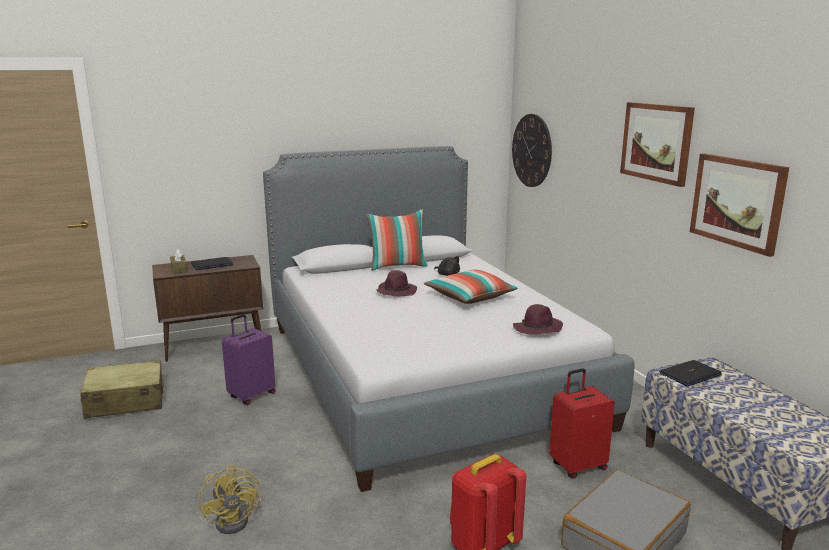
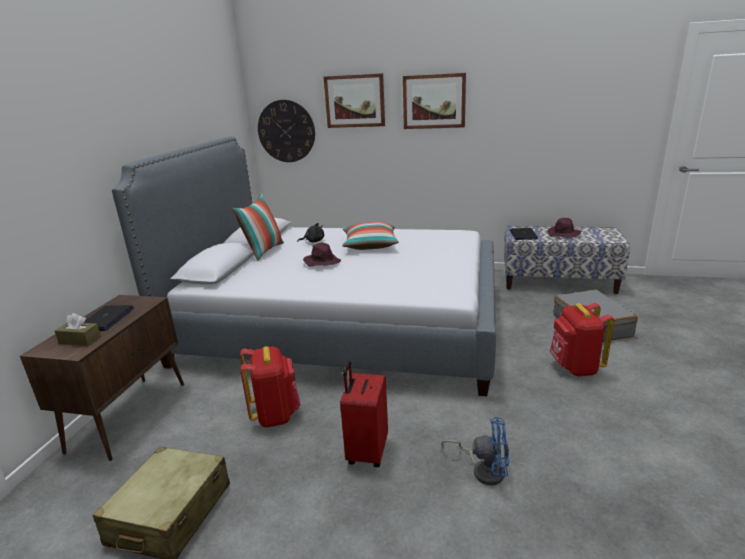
camera: 55 degrees left, 5 degrees up
yellow fan [199,464,262,534] -> blue fan [441,417,509,486]
purple suitcase [222,314,276,405] -> red backpack [240,346,301,428]
purple hat [513,304,563,334] -> purple hat moved to [547,218,581,237]
red suitcase [549,368,615,479] -> red suitcase moved to [340,361,388,467]
picture [690,153,789,257] -> picture moved to [324,73,385,128]

